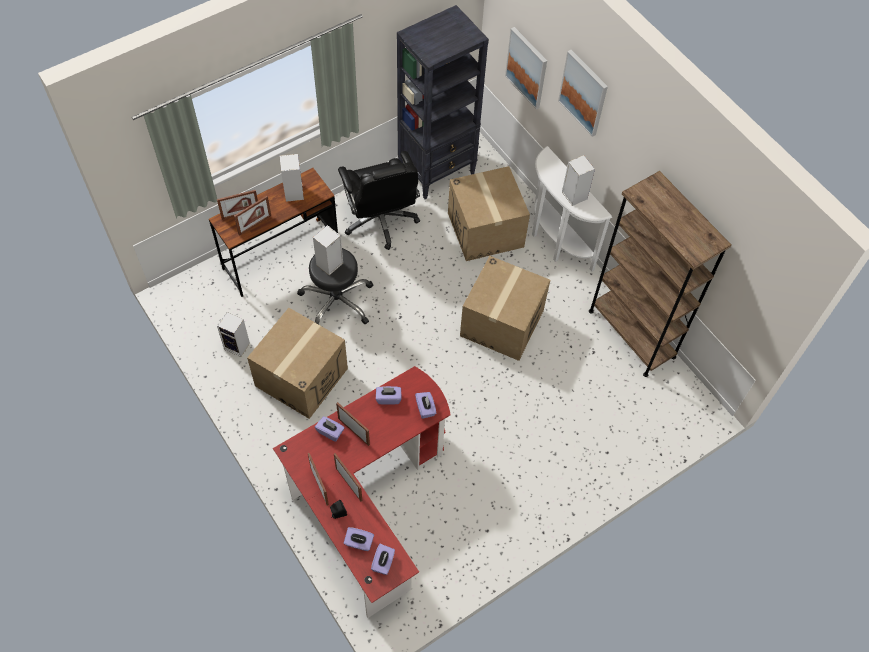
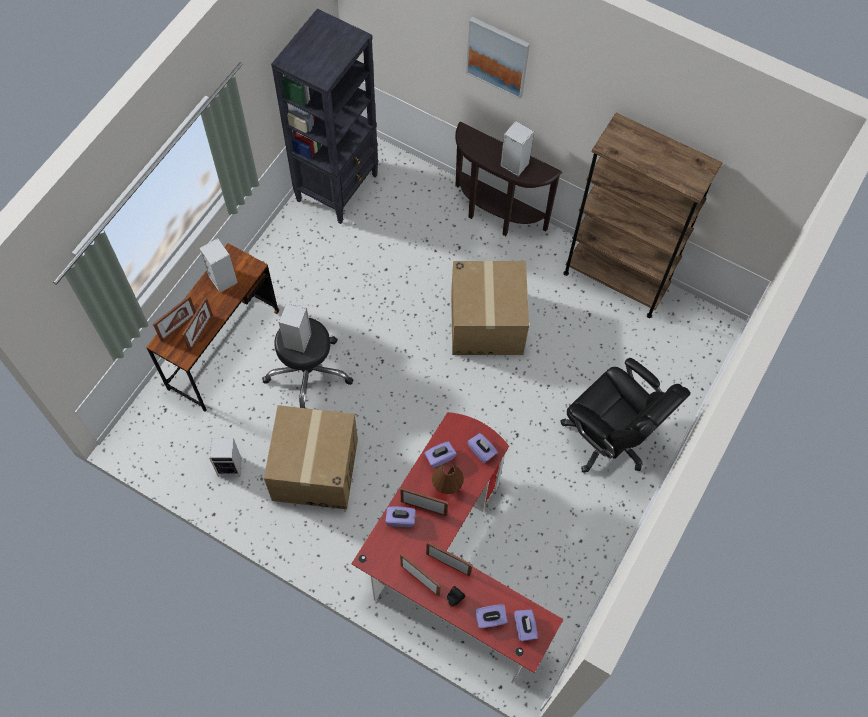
camera: 25 degrees left, 5 degrees up
black office chair [338,151,420,250] -> black office chair moved to [560,358,691,473]
cardboard box [448,166,530,261] -> none
picture [505,27,547,109] -> none
white console table [532,146,612,271] -> brown console table [455,122,562,236]
none -> brown table lamp [432,463,464,494]

